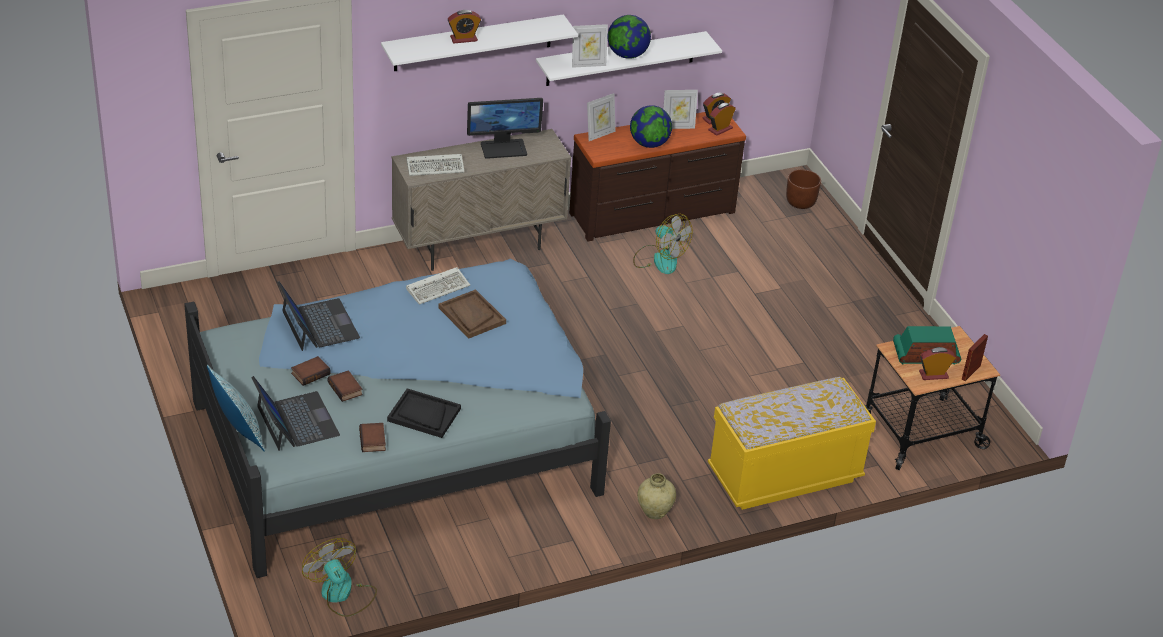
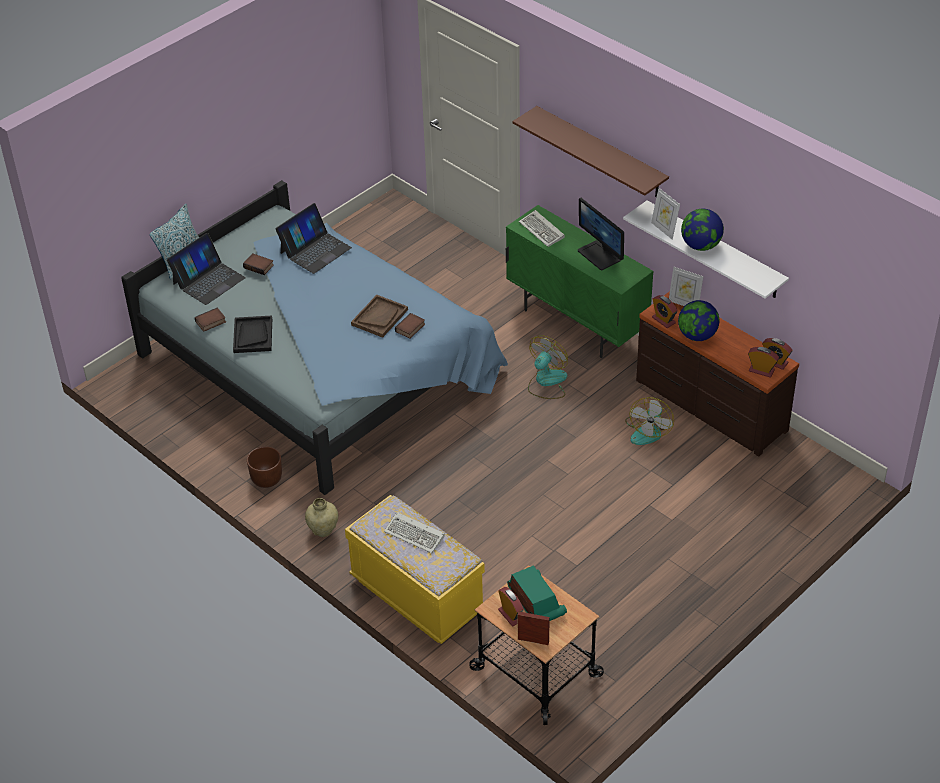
camera: 70 degrees right, 5 degrees up
fan [302,538,377,617] -> fan moved to [528,335,568,399]
book [327,370,363,402] -> book moved to [395,313,425,338]
white shelf [381,14,578,71] -> brown shelf [512,106,669,197]
beige cabinet [392,129,571,271] -> green cabinet [506,205,654,358]
keyboard [406,267,470,305] -> keyboard moved to [384,512,445,553]
alarm clock [448,10,481,43] -> alarm clock moved to [652,295,678,328]
picture frame [663,90,698,129] -> none
brown planter [786,169,821,209] -> brown planter moved to [247,446,282,488]

